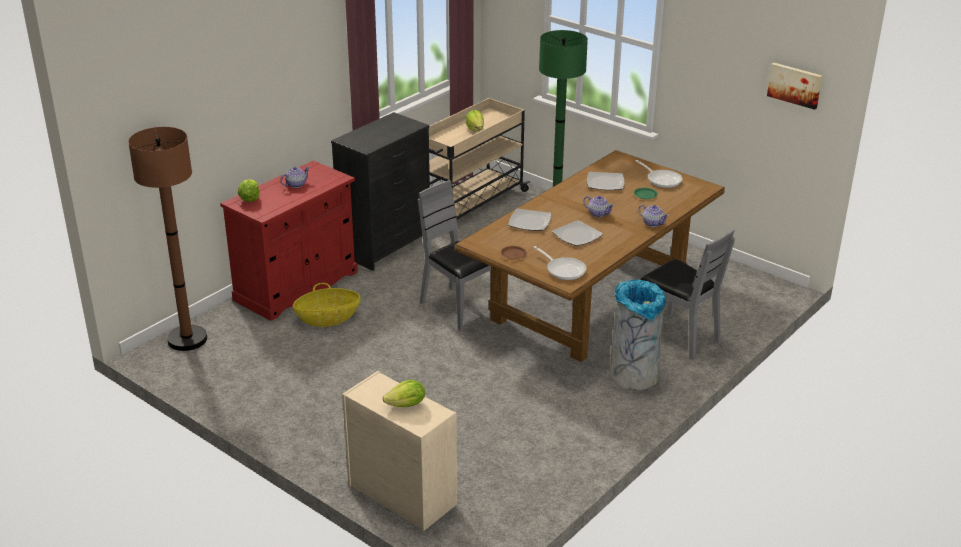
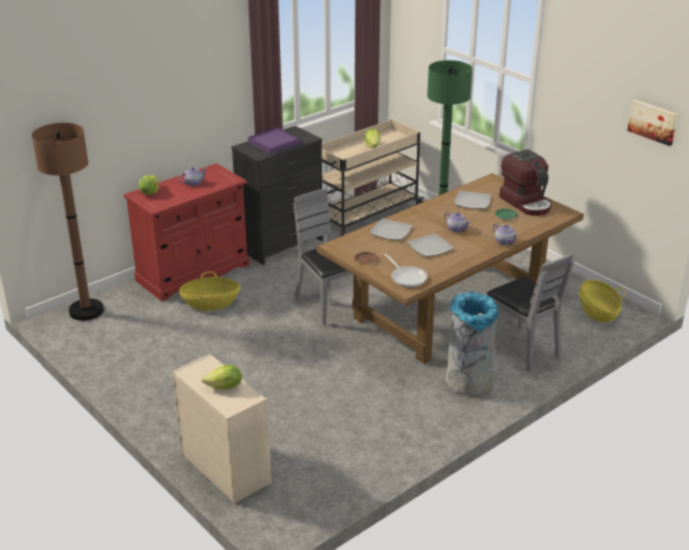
camera: 10 degrees right, 0 degrees up
frying pan [636,160,683,188] -> coffee machine [499,149,552,216]
none -> purple tray [248,128,300,154]
none -> basket [578,280,625,322]

